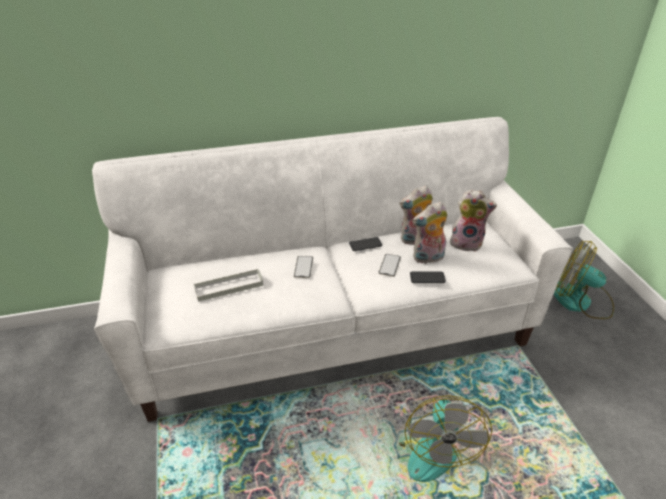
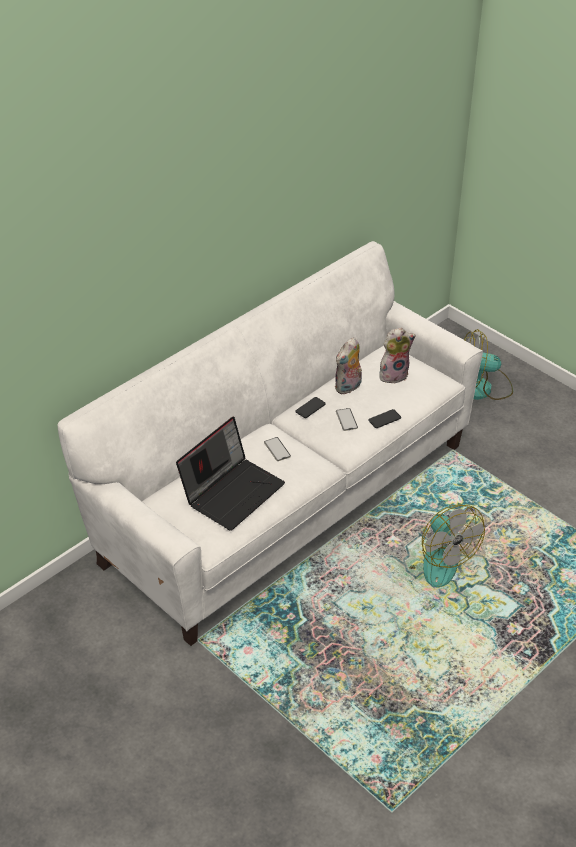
camera: 30 degrees left, 5 degrees up
grey tray [194,268,263,302] -> laptop [176,417,285,531]
plush toy [413,202,448,264] -> none

